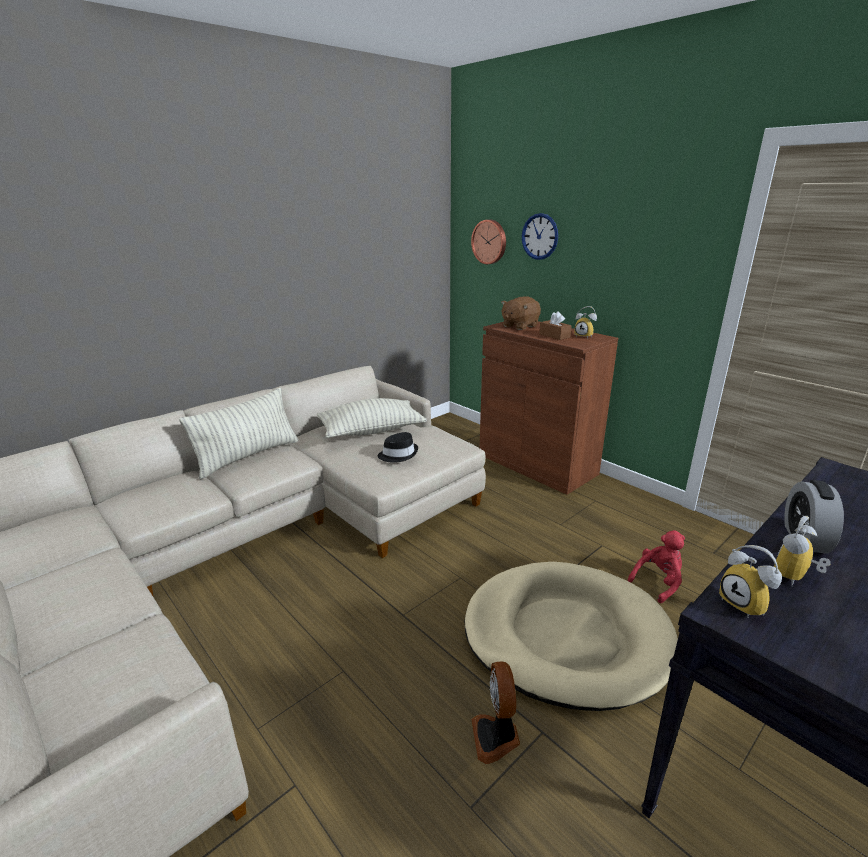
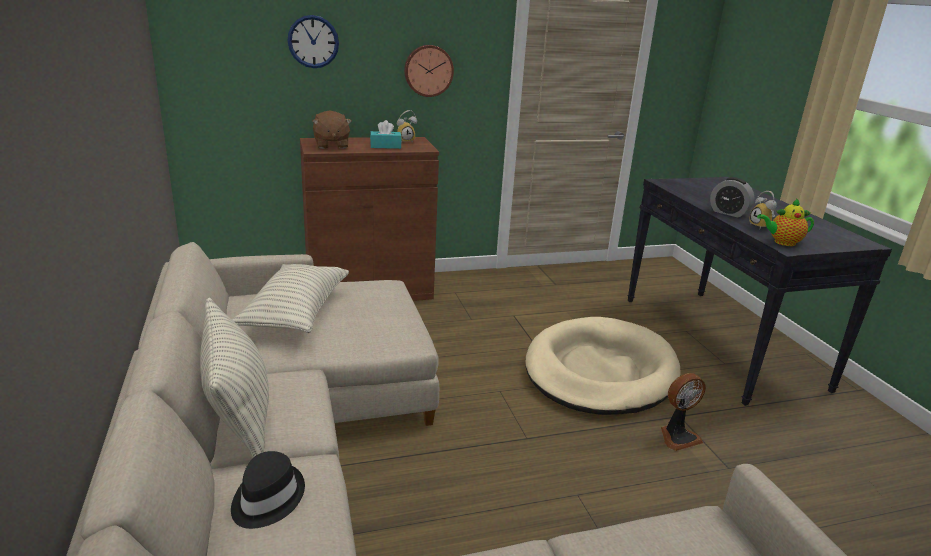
camera: 65 degrees left, 0 degrees up
black hat [378,432,418,463] -> black hat moved to [231,451,305,529]
wall clock [471,219,506,264] -> wall clock moved to [404,45,454,97]
fan [471,662,520,764] -> fan turned 45 degrees counterclockwise [661,373,706,451]
brown tissue box [539,311,572,340] -> turquoise tissue box [370,120,402,149]
red plush toy [628,530,685,603] -> none
alarm clock [719,545,782,618] -> teapot [757,198,814,246]

